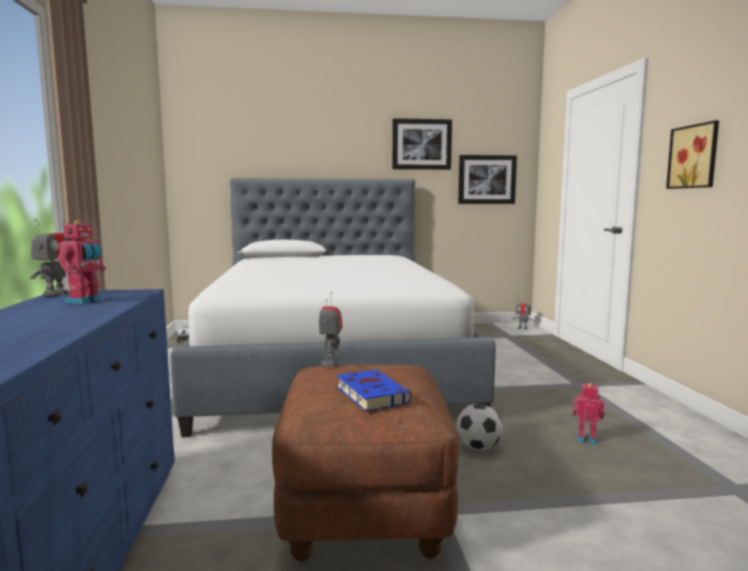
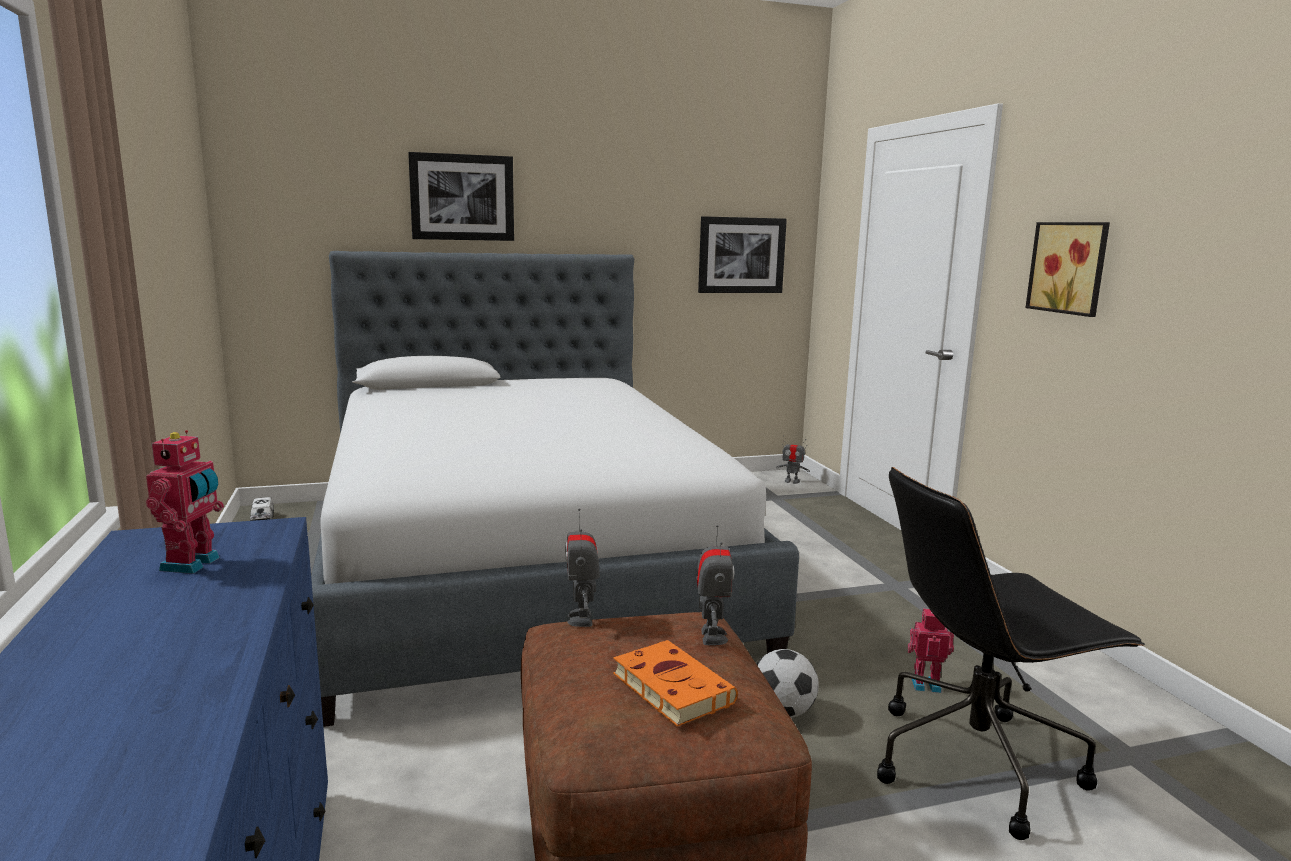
camera: 10 degrees left, 5 degrees up
toy robot [30,219,71,296] -> toy robot moved to [696,525,734,645]
blue book [337,370,411,411] -> orange book [613,640,738,726]
picture [392,118,452,170] -> picture moved to [408,152,514,241]
none -> black office chair [877,467,1145,840]

